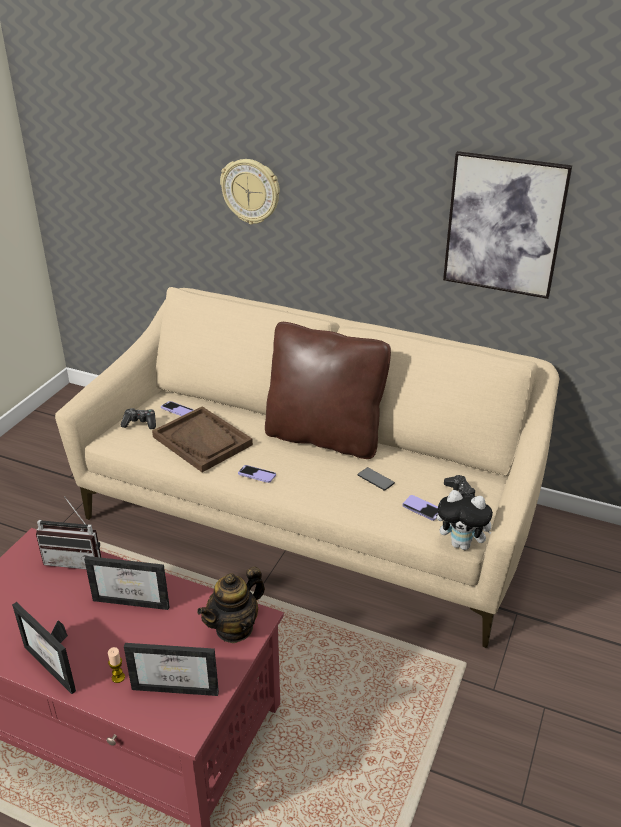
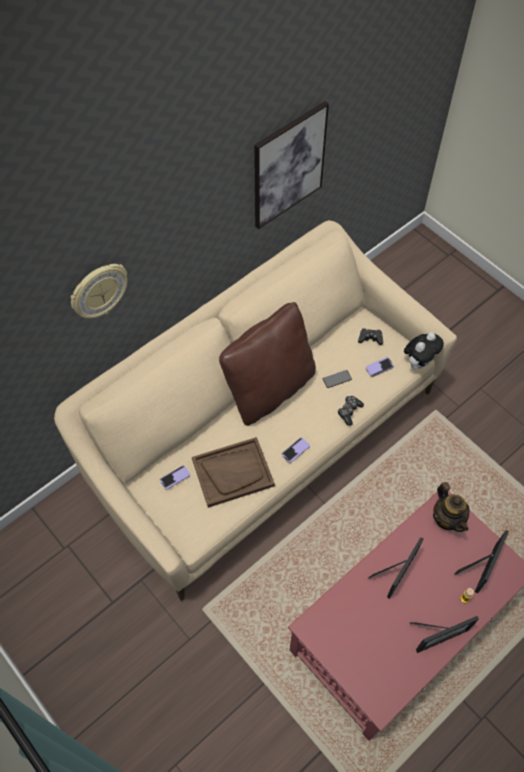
camera: 65 degrees left, 25 degrees up
radio [36,496,102,569] -> none
game controller [120,408,156,429] -> game controller moved to [338,396,364,426]

